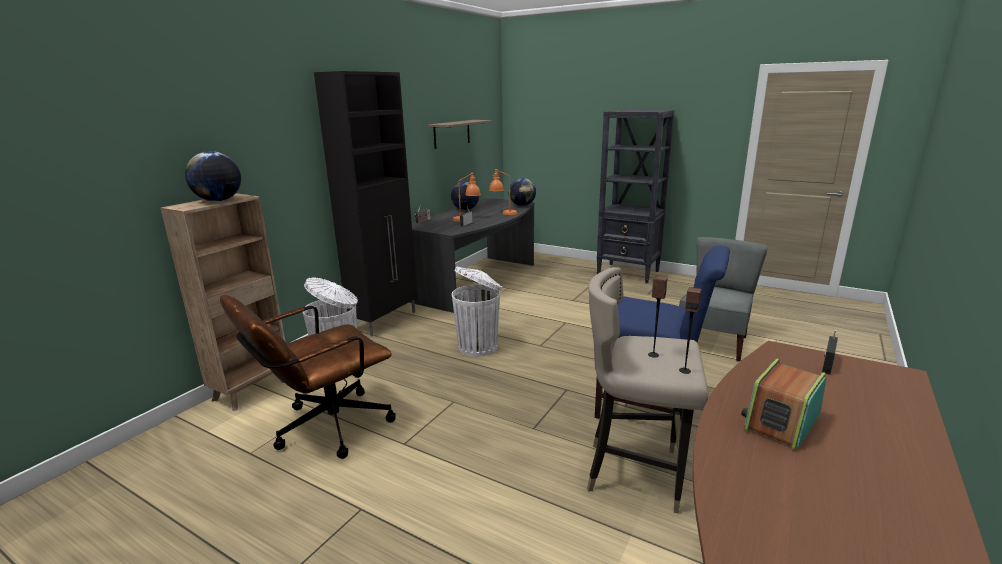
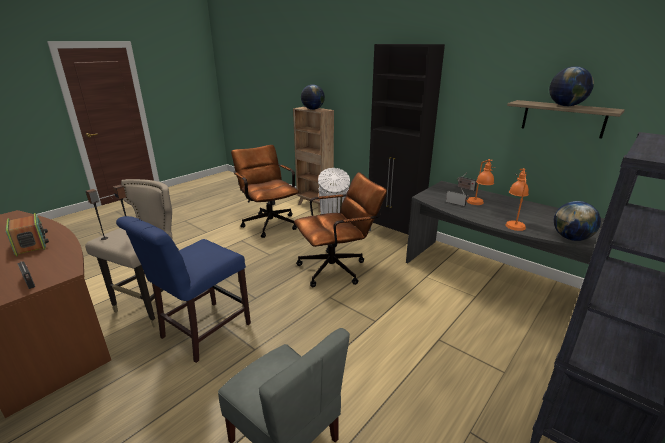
camera: 100 degrees right, 5 degrees up
globe [451,181,479,210] -> globe moved to [549,66,594,106]
white trash can [452,266,502,357] -> brown office chair [294,172,387,287]

